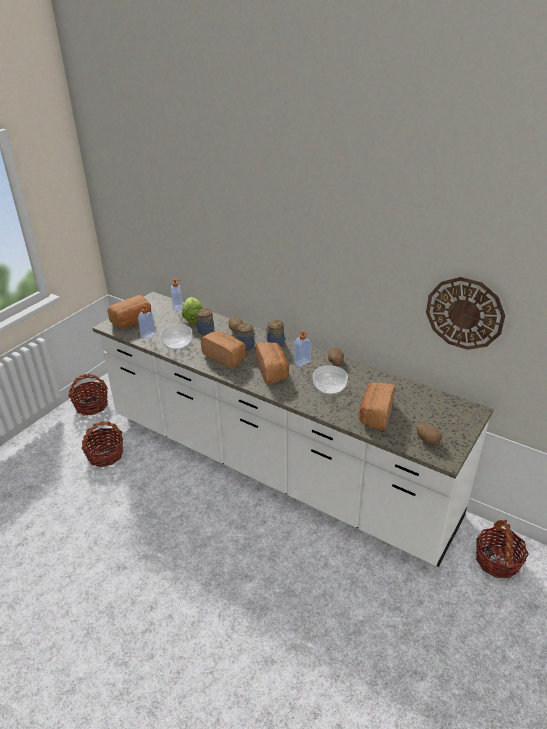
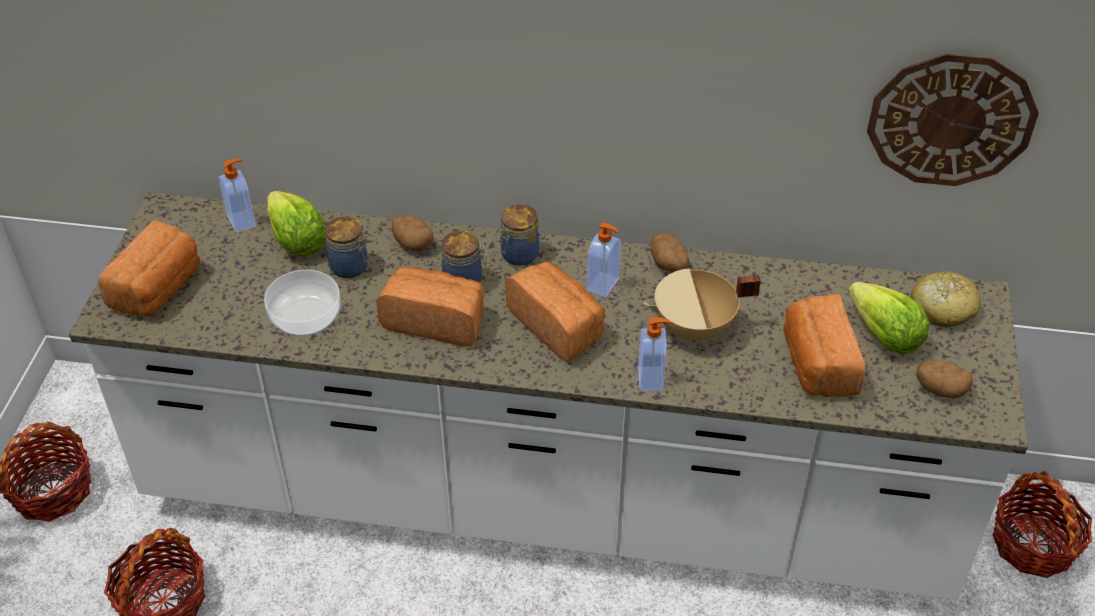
camera: 25 degrees left, 10 degrees up
soap dispenser [138,305,156,339] -> soap dispenser moved to [638,318,670,391]
bowl [313,365,348,395] -> beige cooking pot [644,269,761,343]
none -> lettuce [848,282,929,354]
none -> bread [911,271,981,327]

